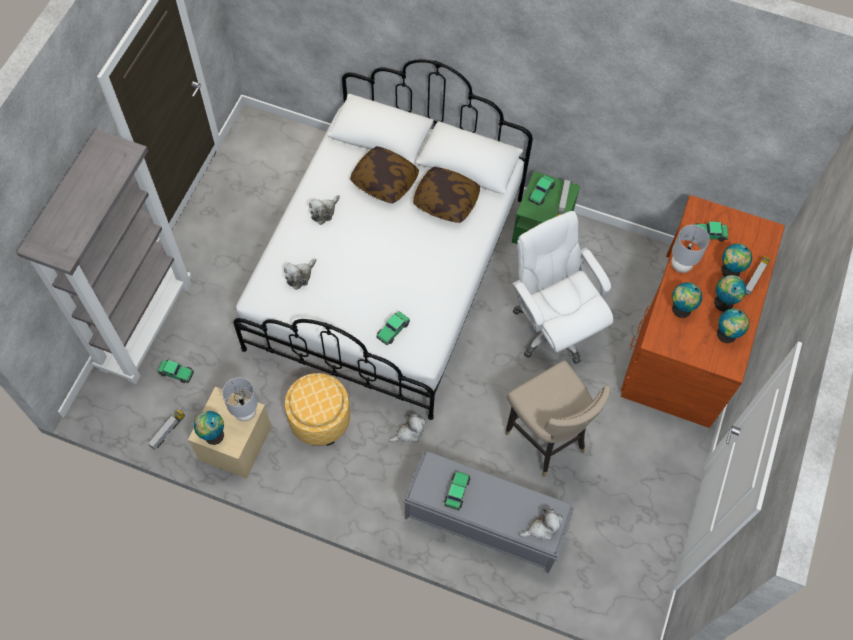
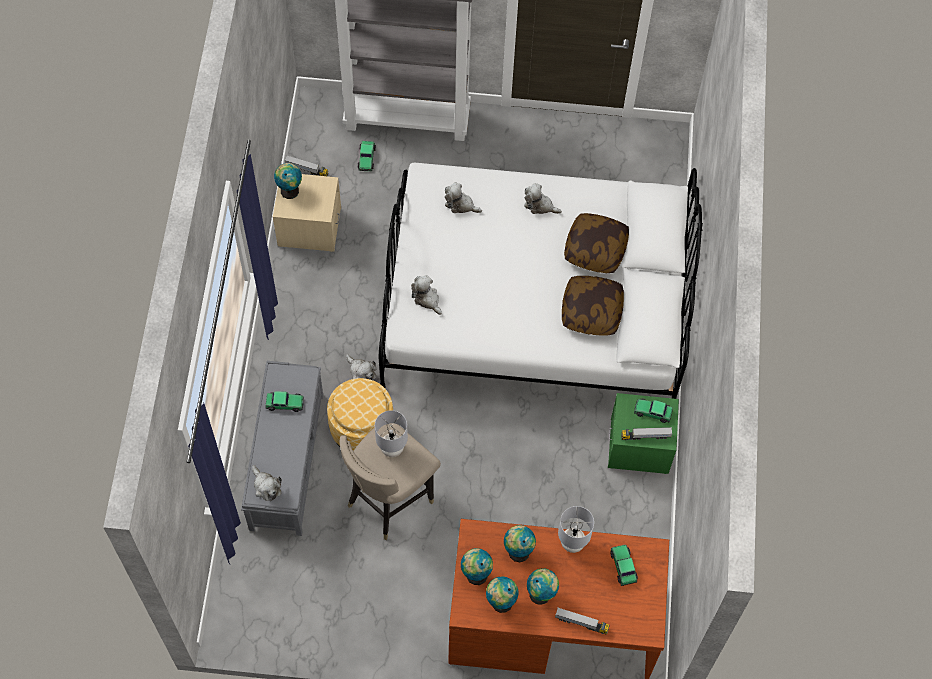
camera: 75 degrees right, 0 degrees up
grey table lamp [222,378,257,422] -> grey table lamp moved to [375,410,408,457]
ottoman [285,373,350,446] -> ottoman moved to [327,378,393,451]
toy car [376,311,410,345] -> plush toy [411,275,442,315]
white office chair [513,211,614,364] -> none
globe [721,244,752,276] -> globe moved to [461,548,493,585]

